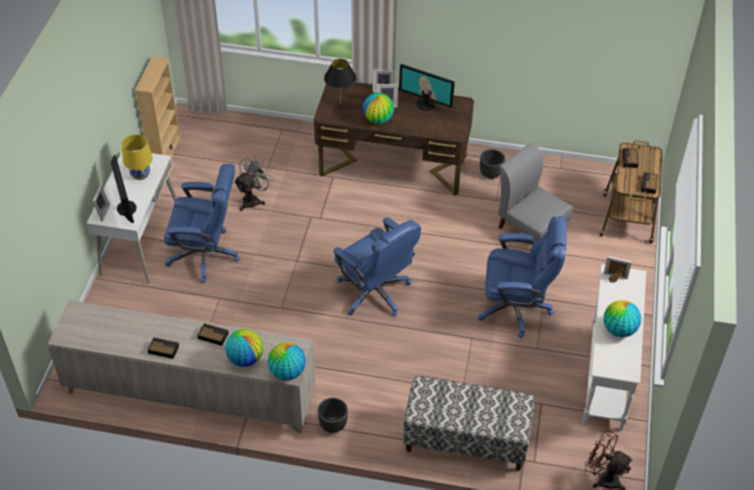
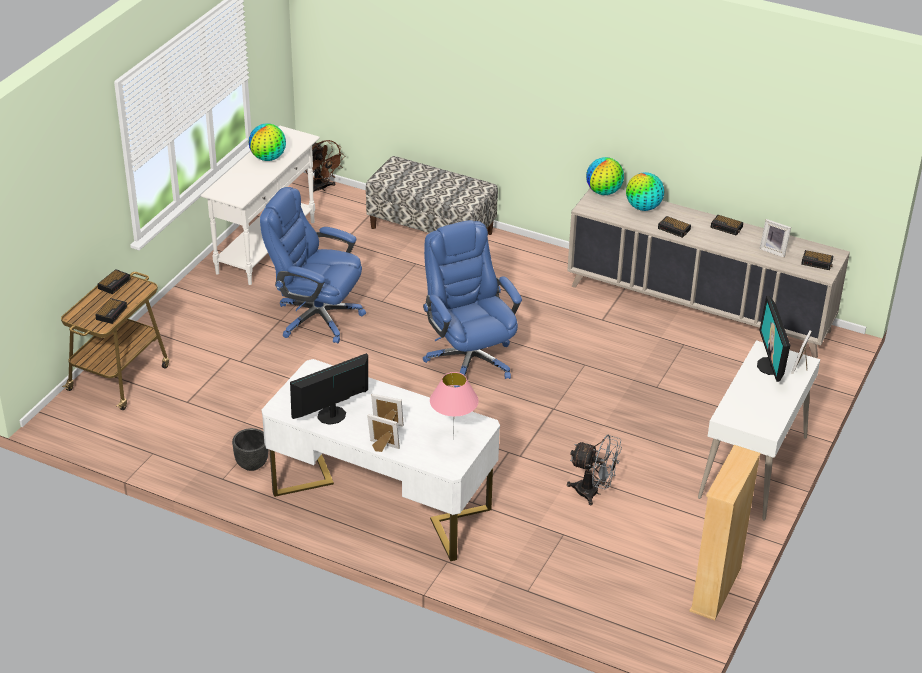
camera: 165 degrees left, 10 degrees down
yellow table lamp [122,134,153,180] -> none
blue office chair [164,164,240,283] -> none
grey fan [234,156,271,211] -> grey fan turned 120 degrees counterclockwise [567,435,622,505]
brown desk [314,82,474,196] -> white desk [261,359,500,561]
black planter [318,398,348,433] -> none
black table lamp [324,59,357,97] -> pink table lamp [430,372,479,439]
globe [363,93,394,124] -> none
monitor [399,64,455,111] -> monitor turned 75 degrees counterclockwise [290,353,368,425]
grey chair [498,143,573,241] -> none
picture frame [604,256,632,283] -> picture frame moved to [759,219,791,257]
none -> alarm clock [801,250,833,270]

